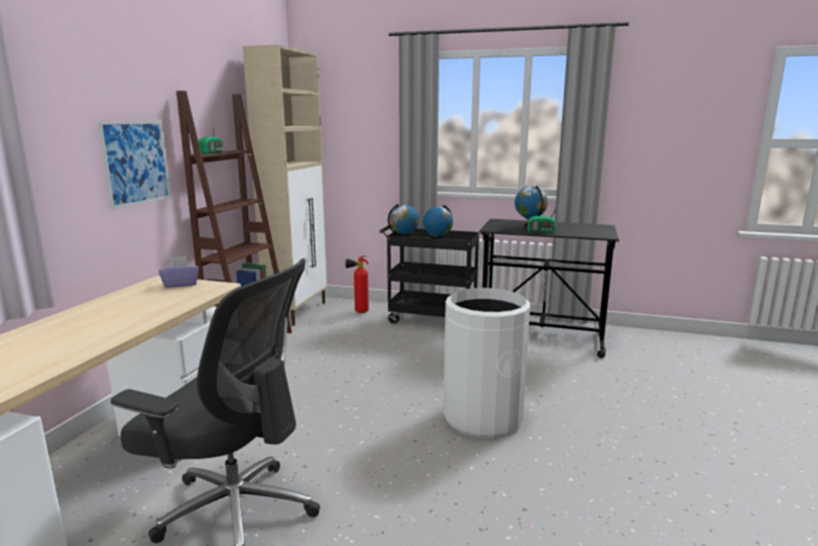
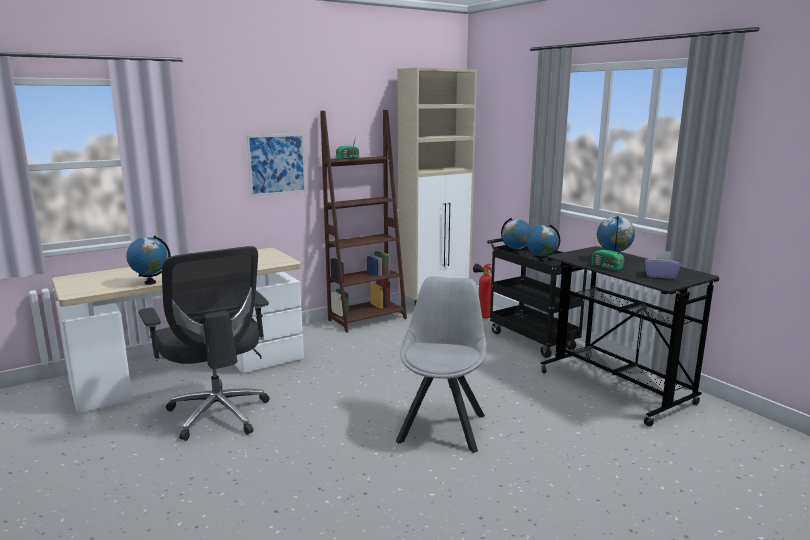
camera: 40 degrees right, 0 degrees up
purple tissue box [159,256,199,288] -> purple tissue box moved to [645,250,681,279]
white trash can [443,288,530,438] -> grey chair [396,276,487,453]
none -> globe [127,235,171,285]

